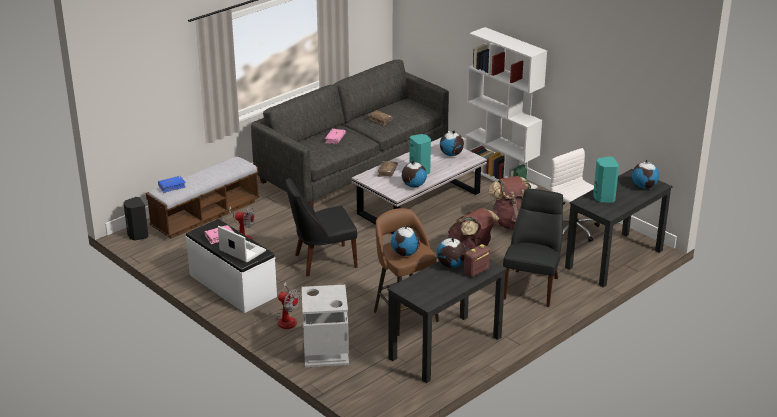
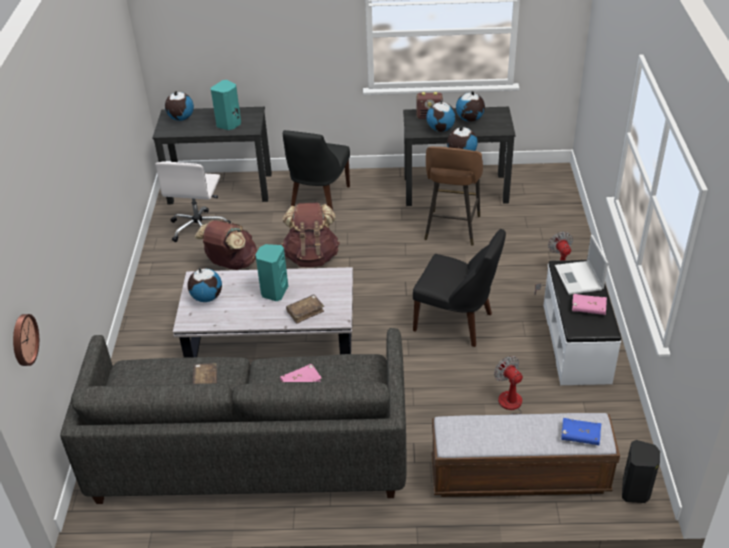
camera: 135 degrees left, 10 degrees up
grey trash can [301,285,349,367] -> none
globe [402,161,427,188] -> globe moved to [456,91,485,122]
white bookcase [465,27,547,189] -> none
black chair [503,189,563,307] -> black chair turned 45 degrees counterclockwise [283,130,350,210]
none -> wall clock [13,314,39,366]

